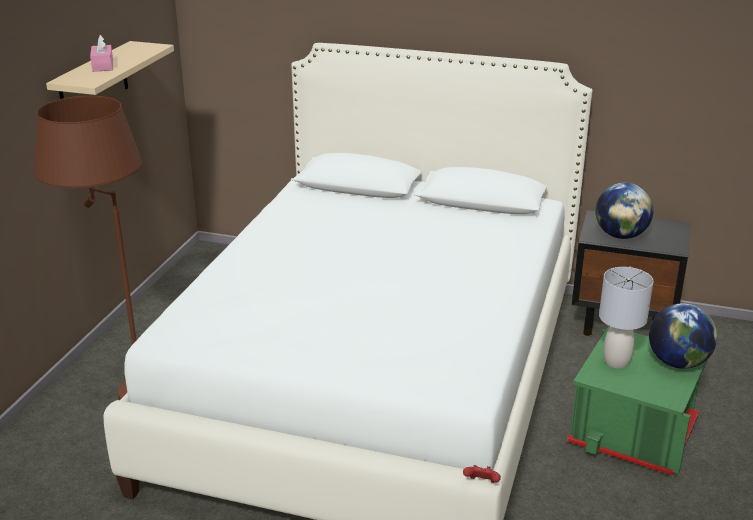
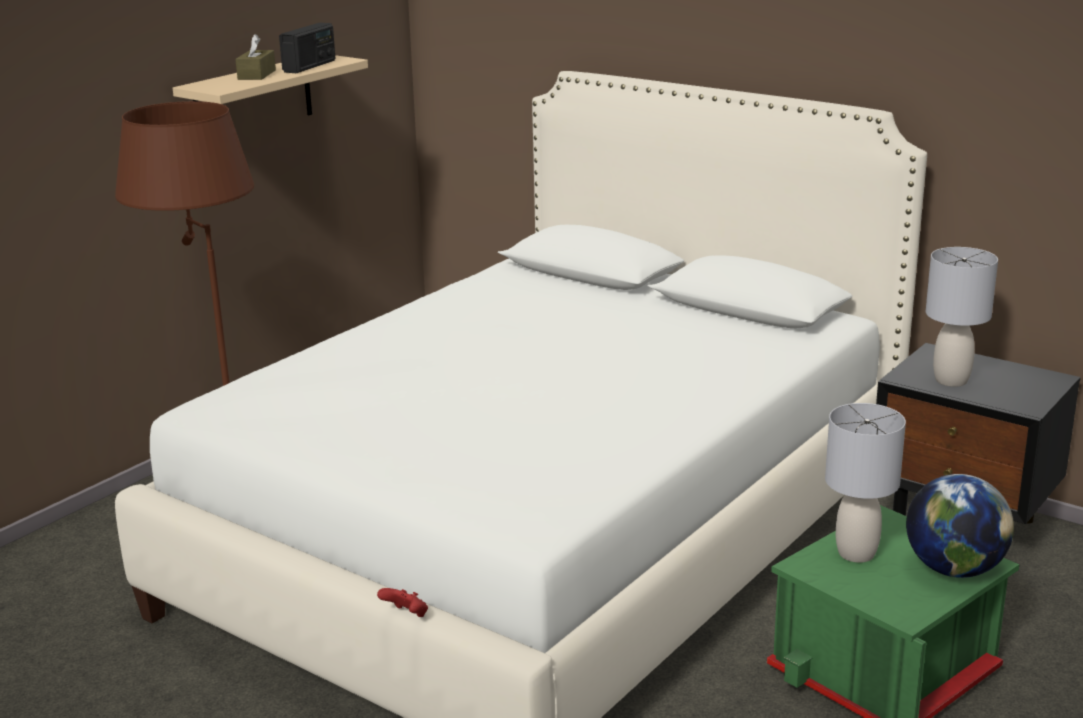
camera: 20 degrees right, 5 degrees down
pink tissue box [90,35,113,72] -> brown tissue box [235,34,276,80]
red game controller [463,465,501,483] -> red game controller moved to [377,588,428,617]
globe [595,182,654,239] -> grey table lamp [926,247,998,387]
none -> radio [279,23,336,73]

